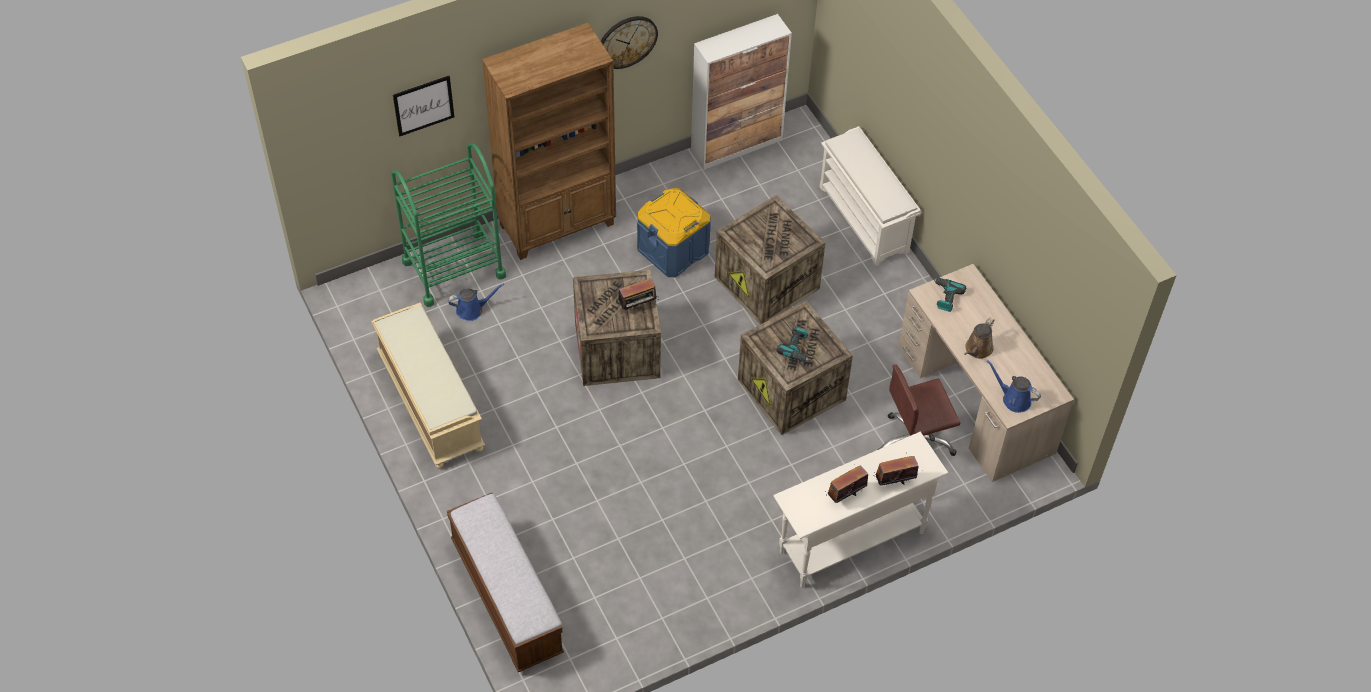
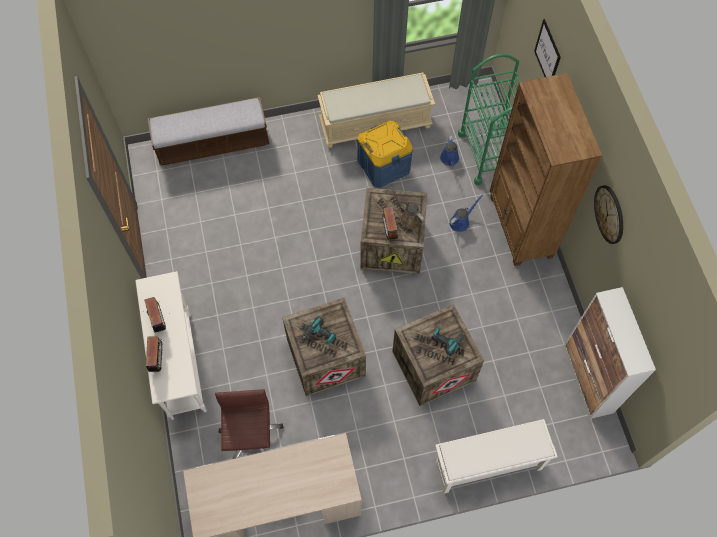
camera: 105 degrees right, 10 degrees up
blue storage box [637,188,711,277] -> blue storage box moved to [357,120,413,188]
power drill [933,277,966,312] -> power drill moved to [431,327,465,356]
brown watering can [964,318,994,359] -> brown watering can moved to [390,187,425,229]
blue watering can [987,360,1041,413] -> blue watering can moved to [449,195,483,232]

